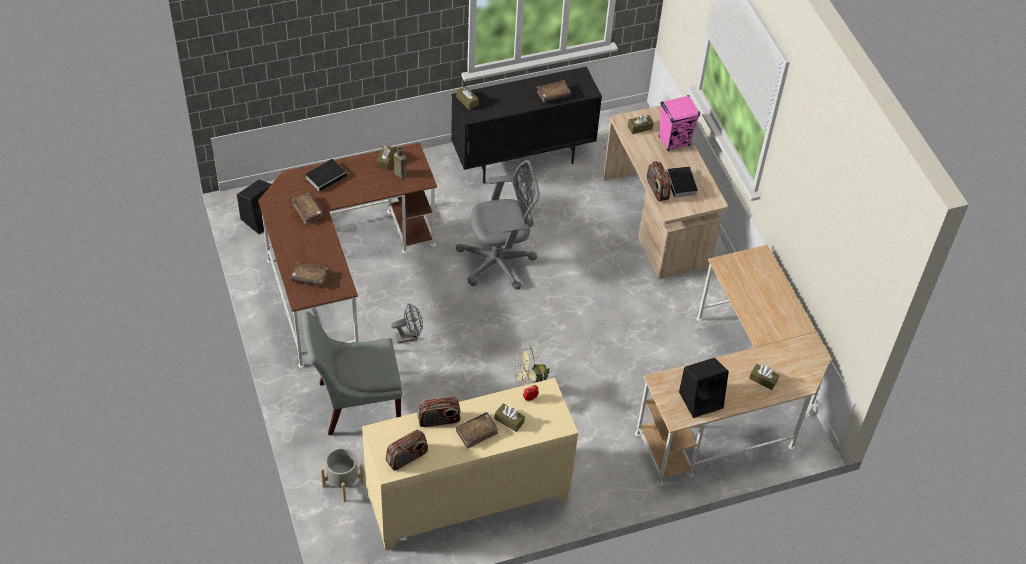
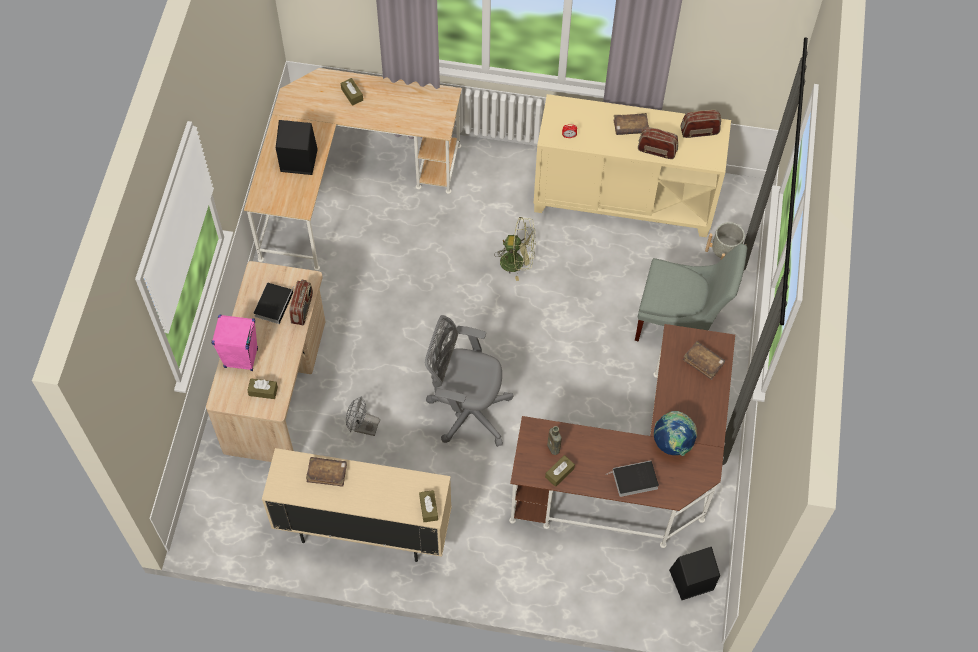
camera: 150 degrees left, 10 degrees up
brown book [291,192,324,225] -> globe [654,411,697,456]
grey fan [391,303,423,343] -> grey fan moved to [346,396,380,436]
black cabinet [451,67,602,184] -> beige cabinet [262,448,452,562]
brown tissue box [495,404,525,432] -> none
black speaker [679,358,729,418] -> black speaker moved to [276,120,318,175]

